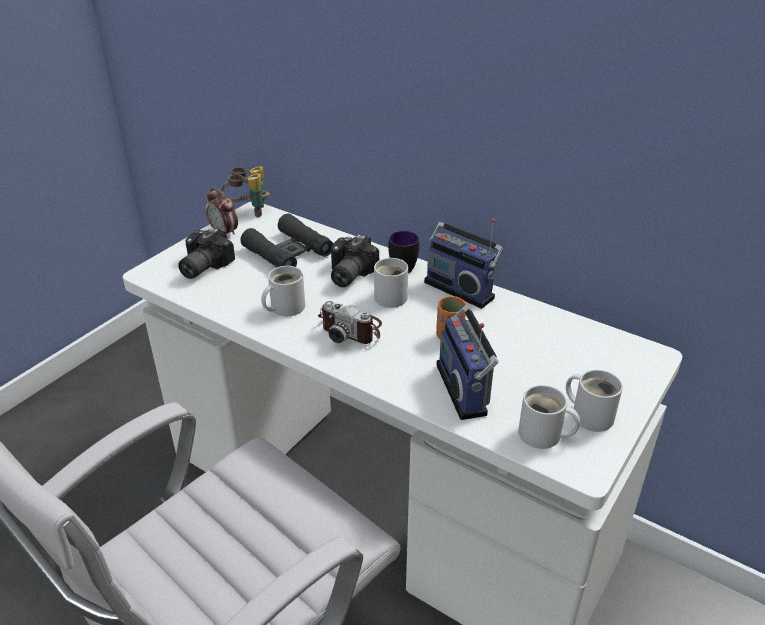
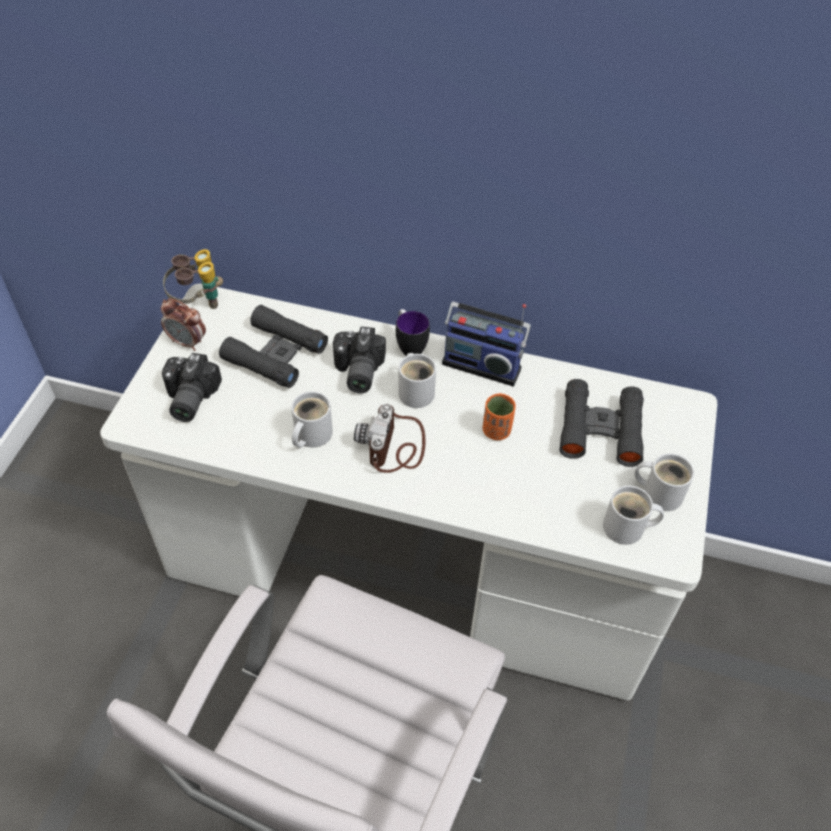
camera: 20 degrees left, 15 degrees up
camera [318,301,382,344] -> camera turned 90 degrees clockwise [354,404,426,473]
radio [436,305,499,420] -> none
none -> black binoculars [559,379,644,467]

